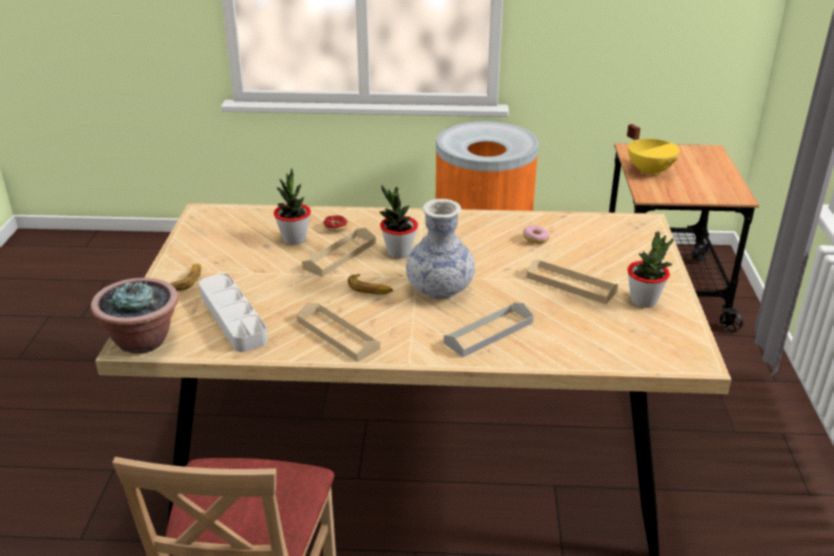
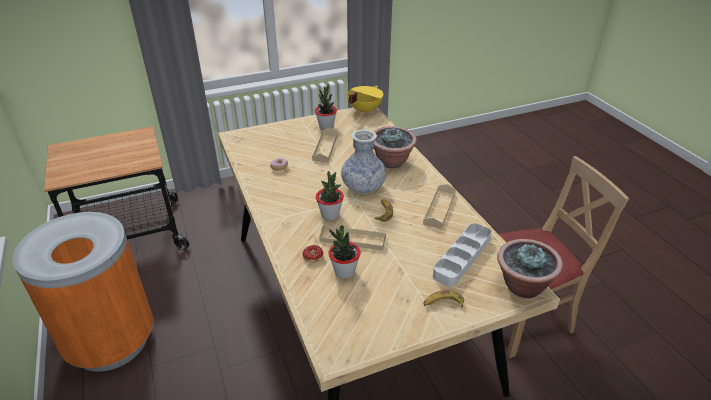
camera: 115 degrees left, 5 degrees up
grey tray [444,302,534,357] -> potted plant [373,126,417,168]
yellow cooking pot [627,124,680,176] -> yellow cooking pot moved to [347,86,383,114]

